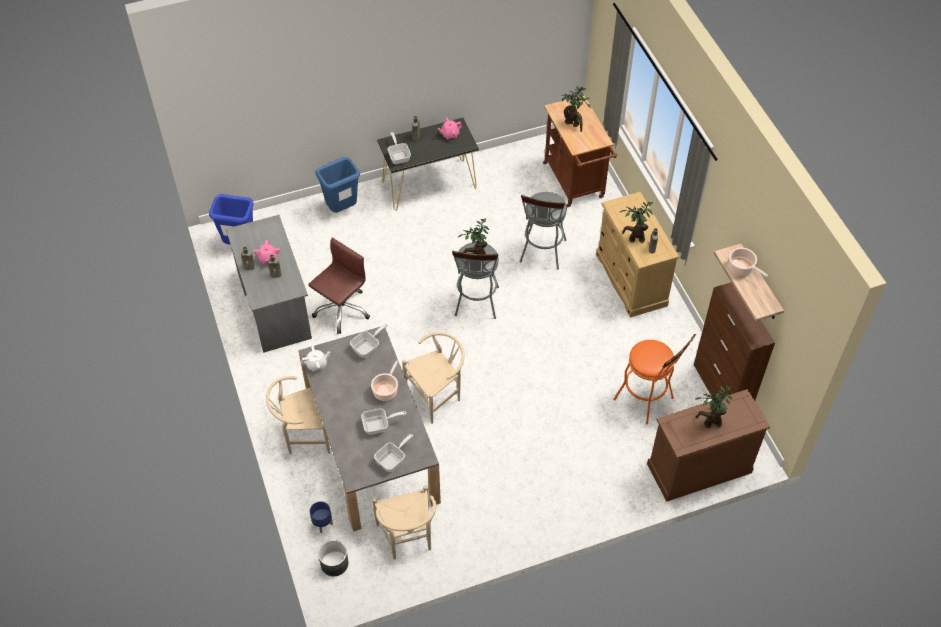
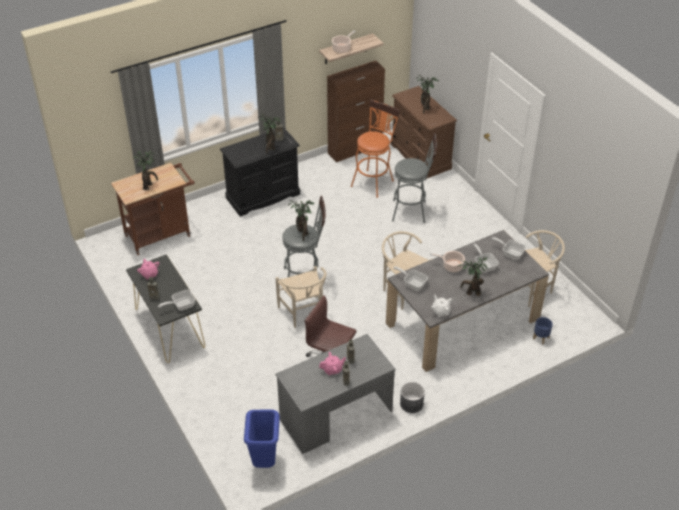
camera: 100 degrees left, 10 degrees down
beige chair [266,376,330,454] -> beige chair moved to [275,266,327,328]
blue trash can [316,157,360,213] -> none
grey planter [318,540,349,576] -> grey planter moved to [400,382,425,413]
grey stool [520,192,567,270] -> grey stool moved to [392,133,437,223]
beige dresser [596,192,679,318] -> black dresser [220,127,300,217]
none -> potted plant [458,257,488,296]

